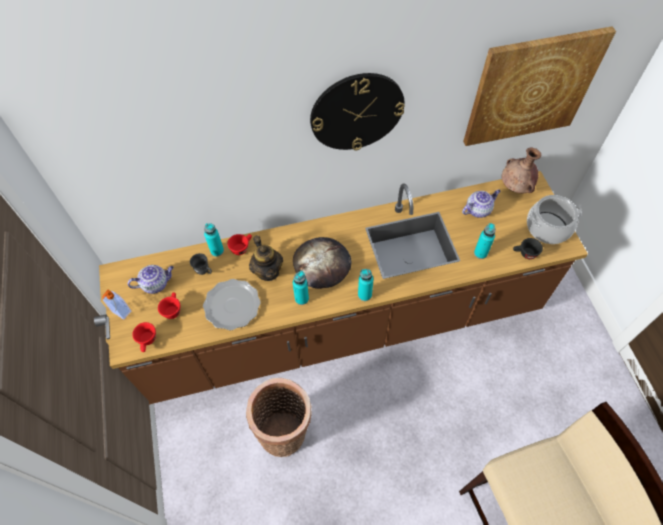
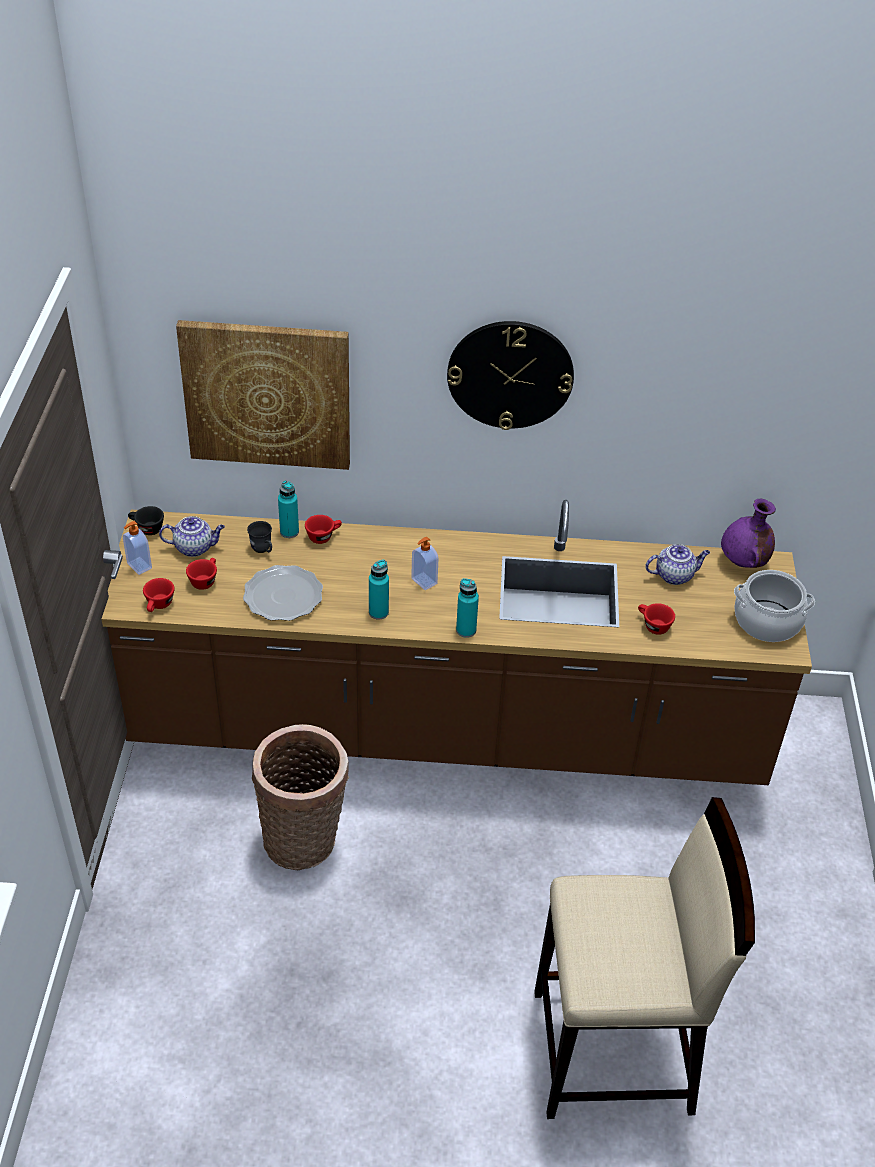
camera: 15 degrees right, 15 degrees down
teapot [249,235,283,281] -> none
bread [293,237,351,289] -> soap dispenser [411,537,438,590]
picture [463,26,616,146] -> picture moved to [176,320,350,470]
turquoise bottle [474,223,496,259] -> red cup [638,603,675,635]
brown vase [501,148,541,193] -> purple vase [721,499,776,568]
black cup [513,238,543,259] -> black cup moved to [128,506,164,535]

